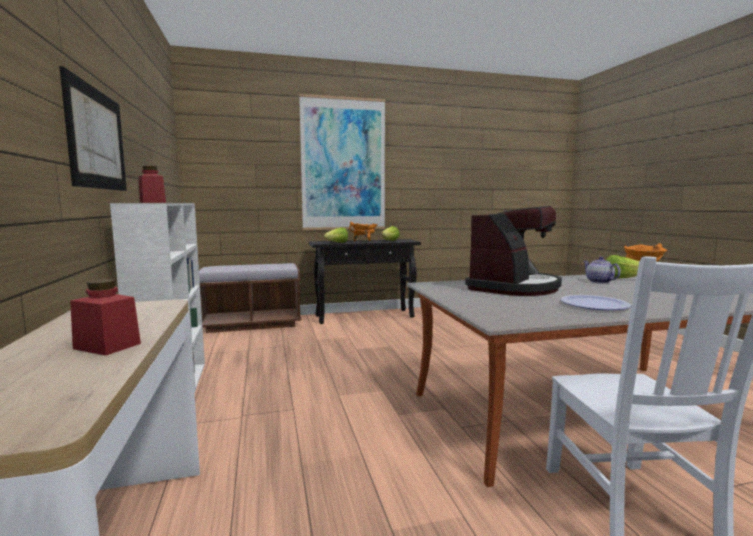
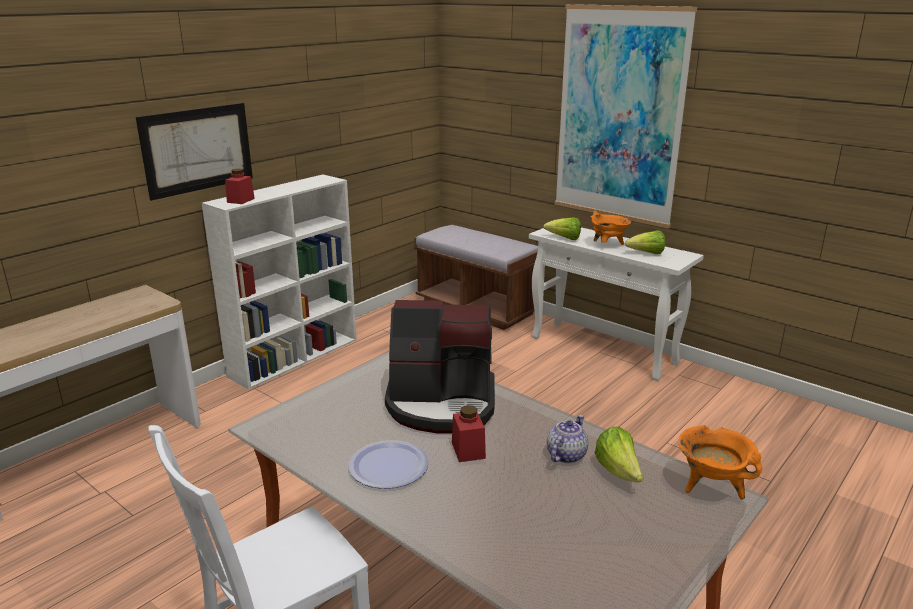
camera: 55 degrees right, 15 degrees up
red jar [70,279,141,356] -> red jar moved to [452,405,486,462]
black console table [309,239,421,324] -> white console table [529,227,704,381]

